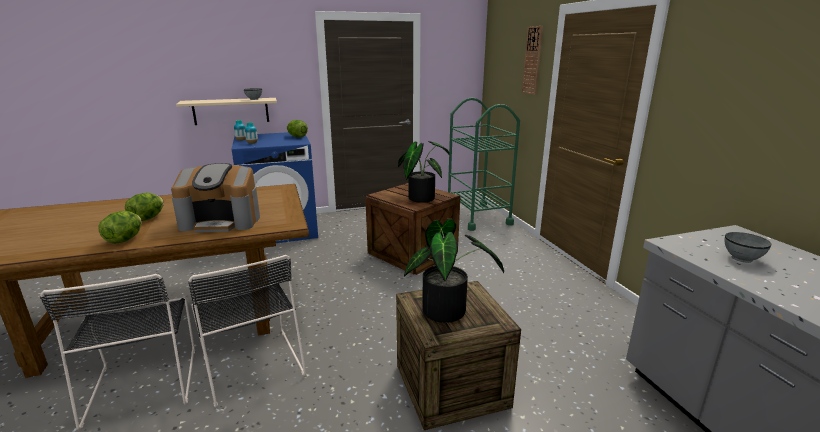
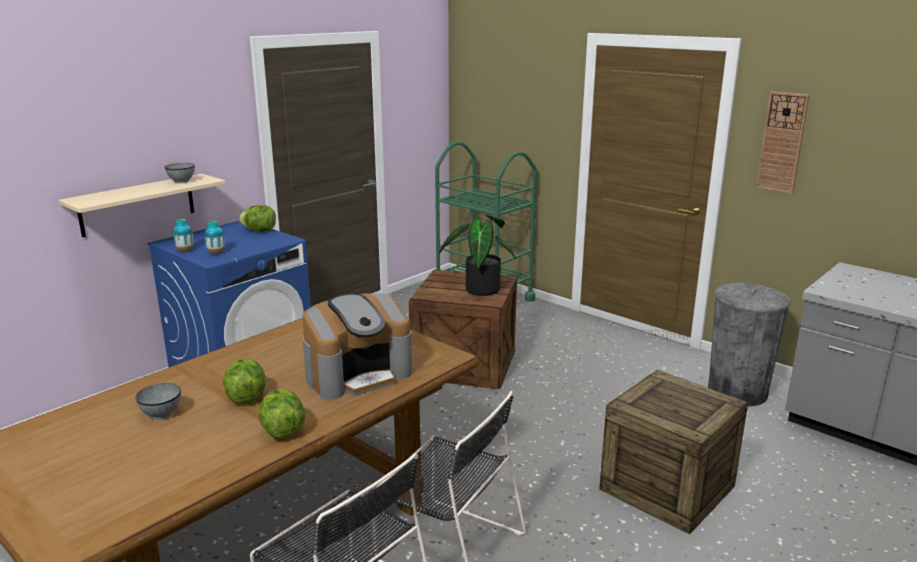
camera: 30 degrees left, 0 degrees up
potted plant [404,219,504,323] -> none
wall clock [522,26,543,95] -> wall clock moved to [756,91,809,194]
grey bowl [725,232,772,263] -> grey bowl moved to [135,383,181,420]
none -> grey trash can [708,283,791,406]

